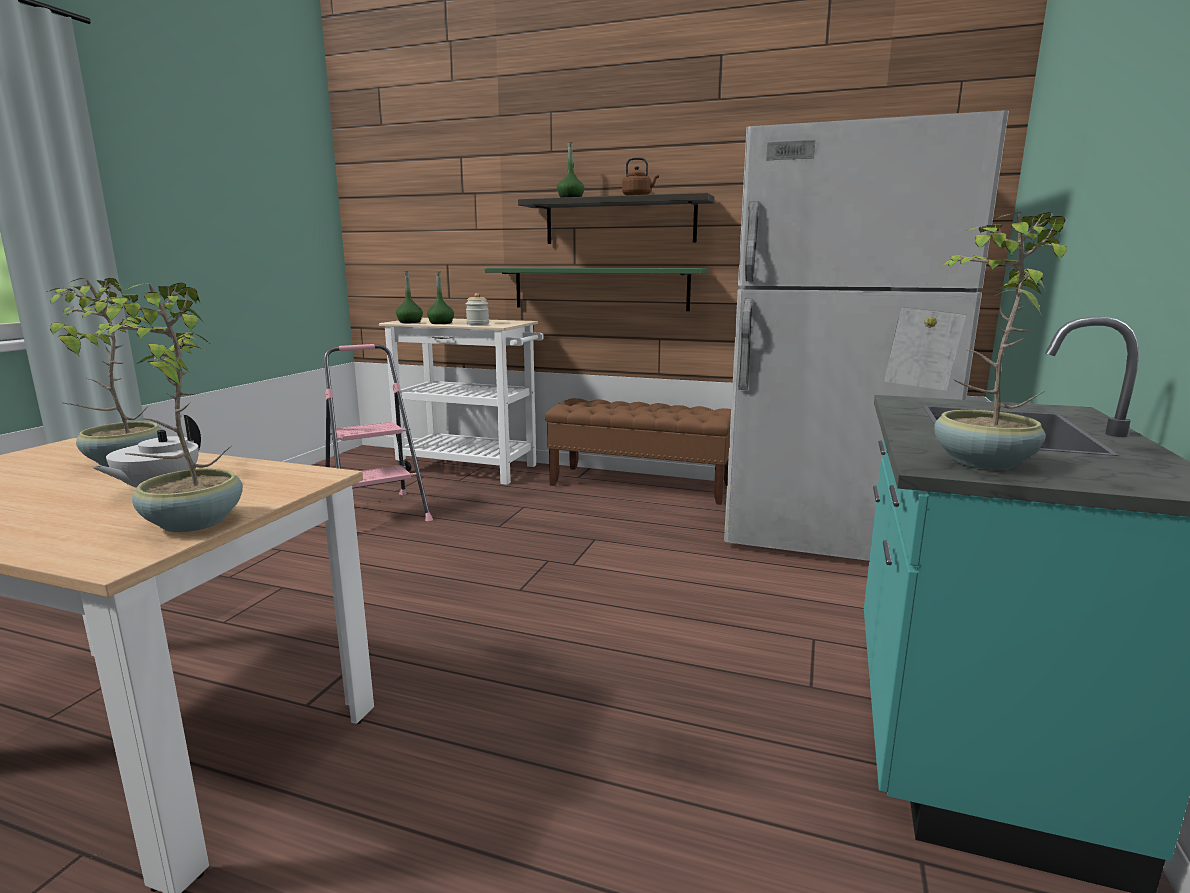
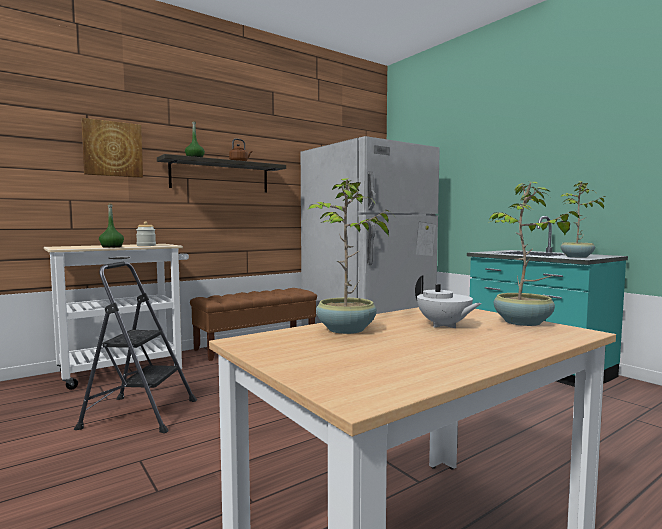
camera: 55 degrees left, 10 degrees down
pink step ladder [324,344,433,521] -> black step ladder [74,262,197,433]
green bottle [396,271,423,323] -> none
green shelf [485,268,707,311] -> none
none -> picture [81,118,143,178]

